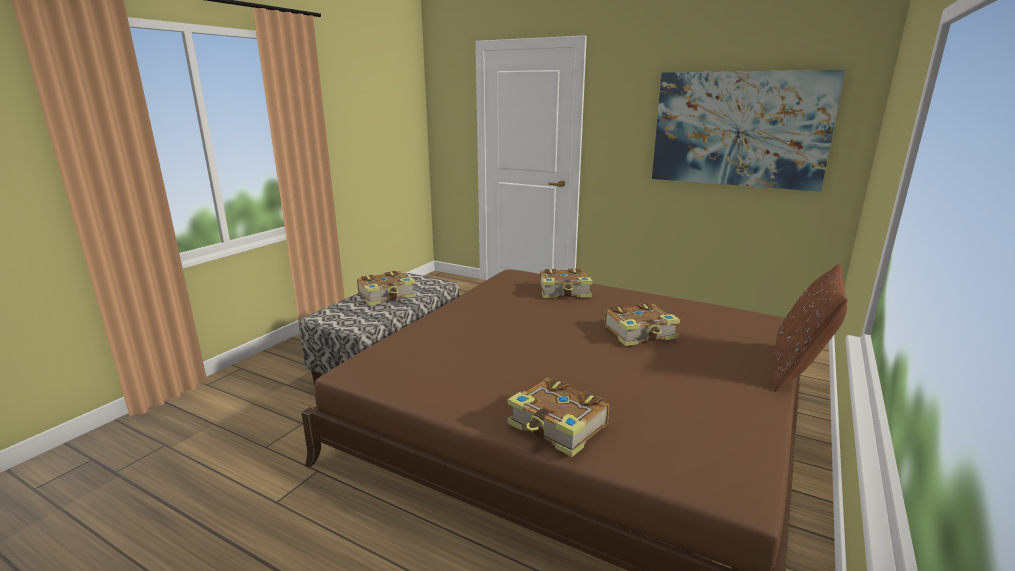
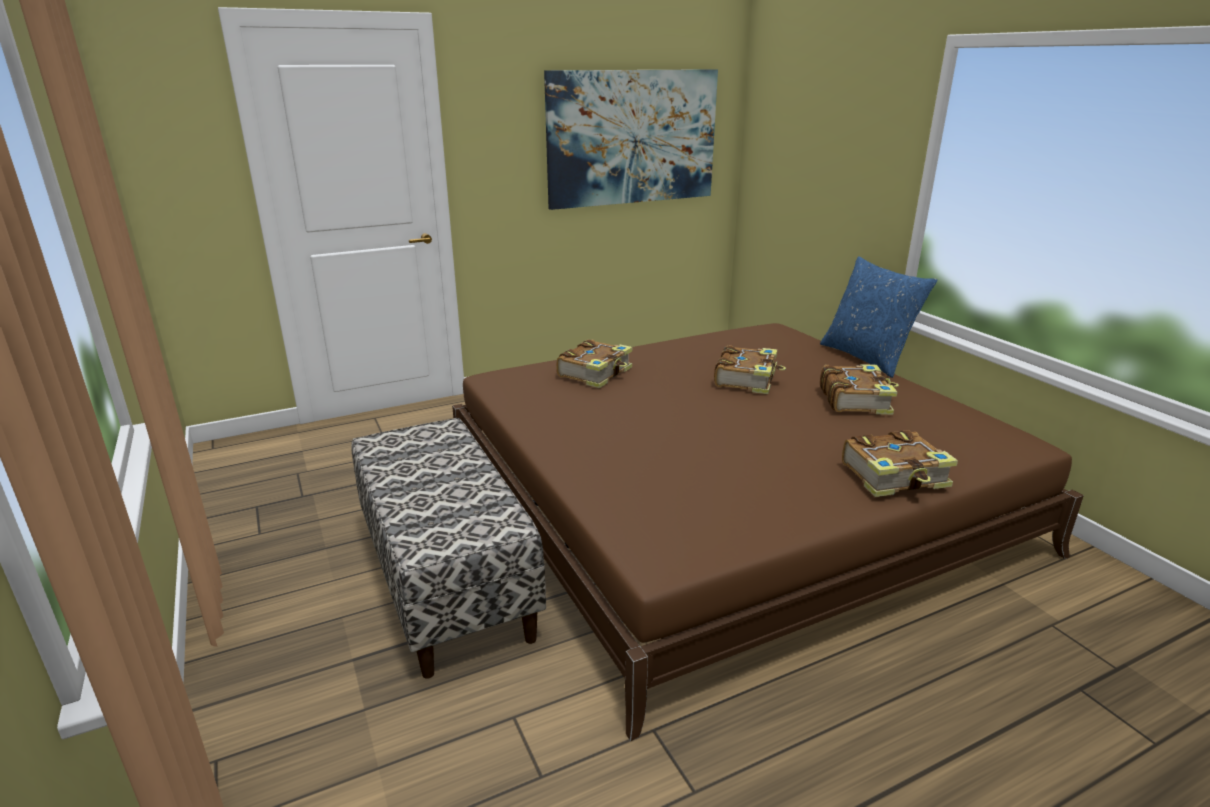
camera: 55 degrees left, 5 degrees up
book [357,271,416,306] -> book moved to [820,364,899,415]
brown pillow [773,264,848,392] -> blue pillow [820,256,938,378]

